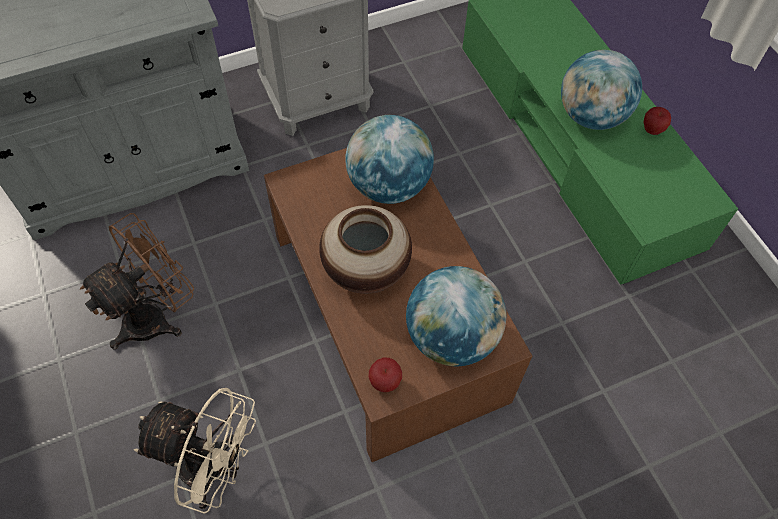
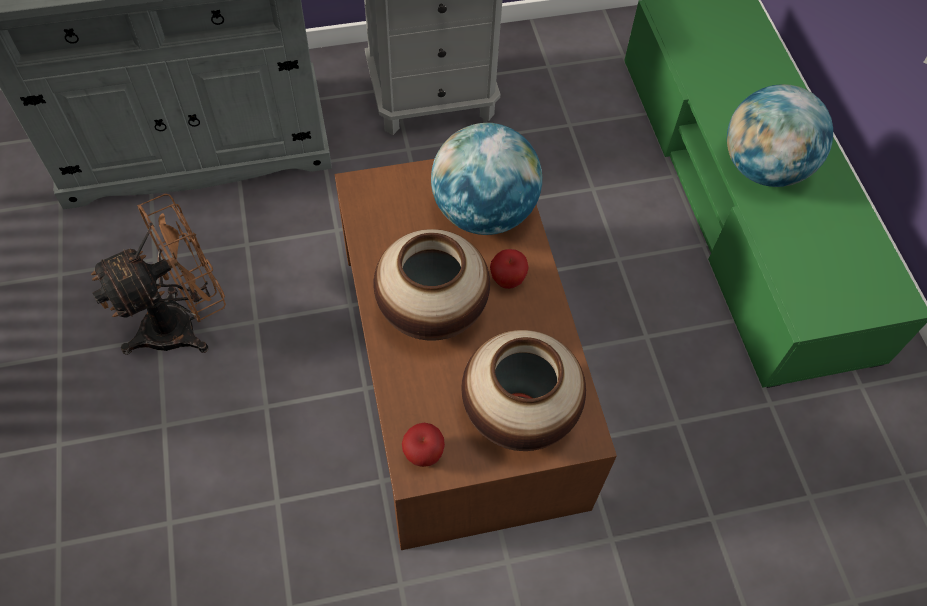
camera: 10 degrees right, 0 degrees up
beige fan [134,388,256,513] -> none
globe [406,266,506,366] -> vase [462,330,586,451]
apple [644,107,671,135] -> apple moved to [490,249,529,289]

